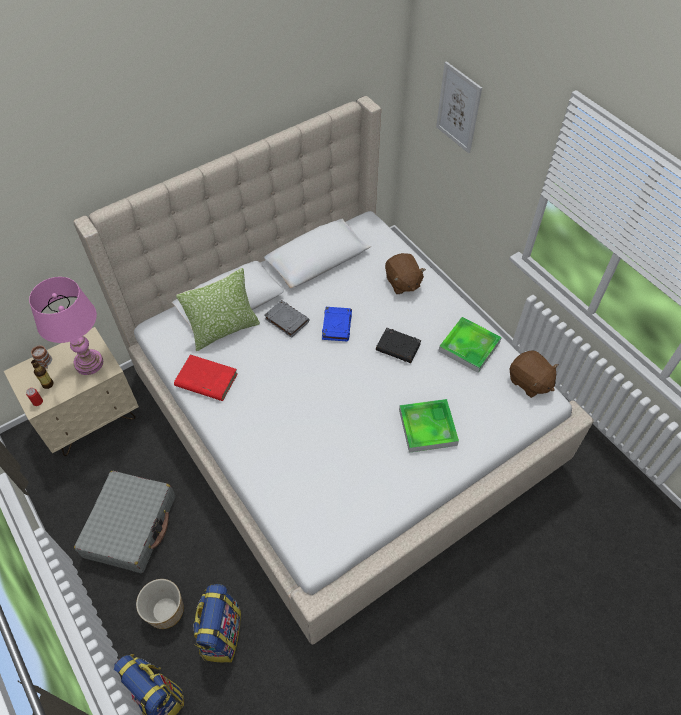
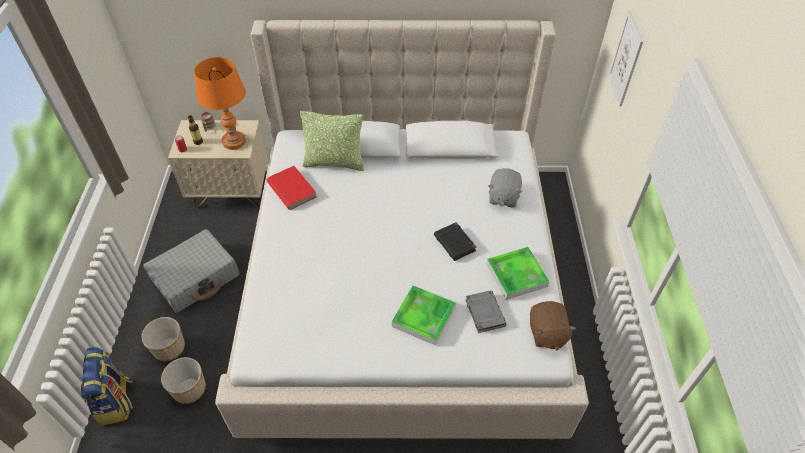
camera: 35 degrees right, 5 degrees down
pink table lamp [29,277,103,375] -> orange table lamp [194,57,246,150]
backpack [193,584,241,663] -> planter [161,357,206,404]
grey book [264,300,310,338] -> grey book moved to [465,290,507,333]
blue book [322,307,352,341] -> none
brown plush toy [385,253,426,294] -> grey plush toy [488,168,523,207]

